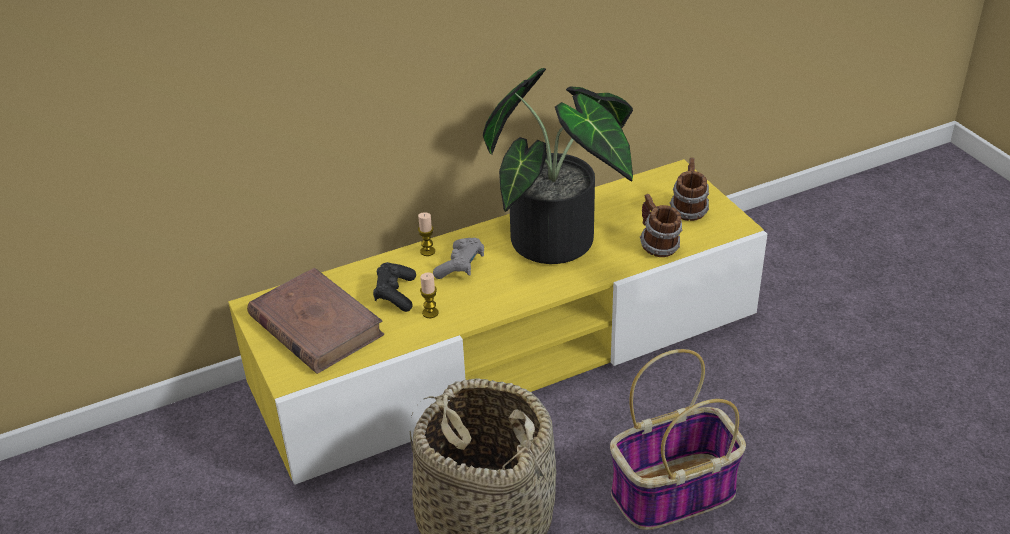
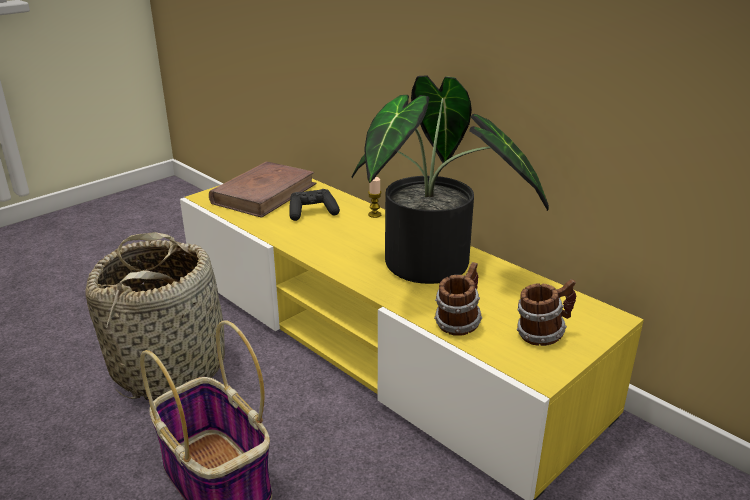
camera: 70 degrees right, 10 degrees down
candle [420,273,439,318] -> none
grey game controller [433,238,484,279] -> none

